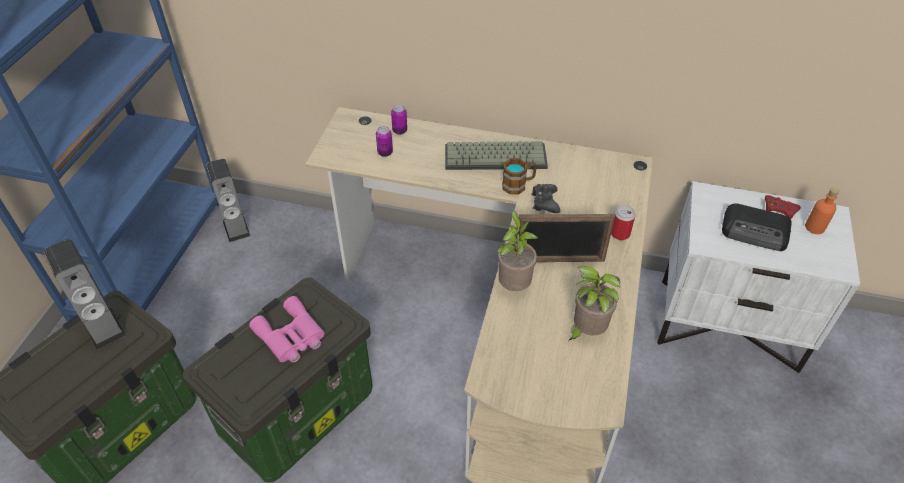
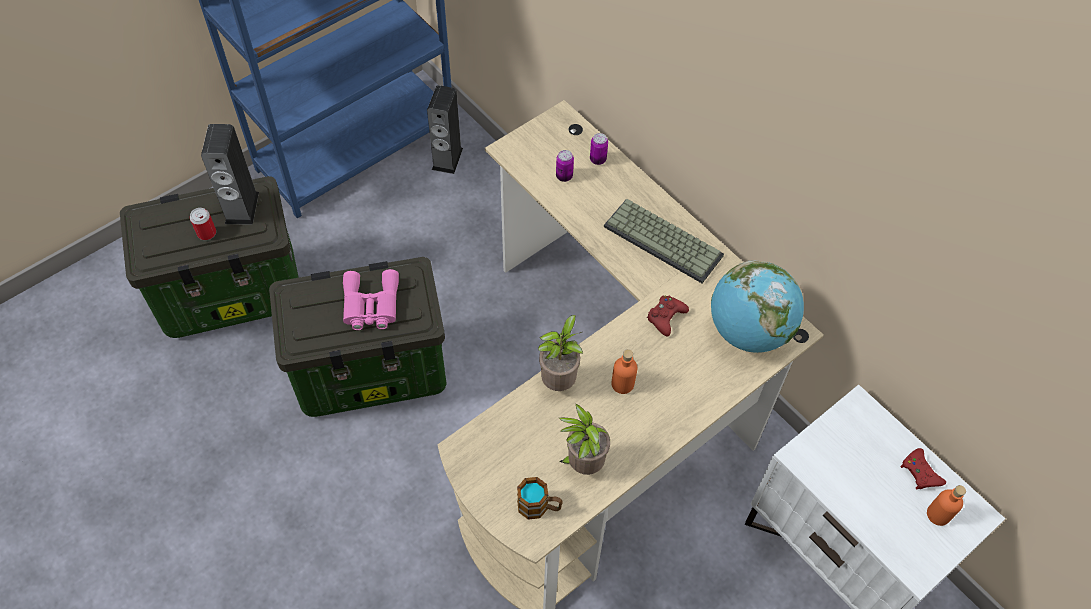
camera: 35 degrees right, 10 degrees up
mug [502,158,537,195] -> mug moved to [517,477,563,520]
picture frame [519,214,615,262] -> orange bottle [611,349,638,394]
black game controller [531,184,560,213] -> red game controller [647,295,689,337]
can [611,205,635,240] -> can moved to [190,208,216,240]
radio [722,204,792,251] -> none
none -> globe [711,260,804,353]

